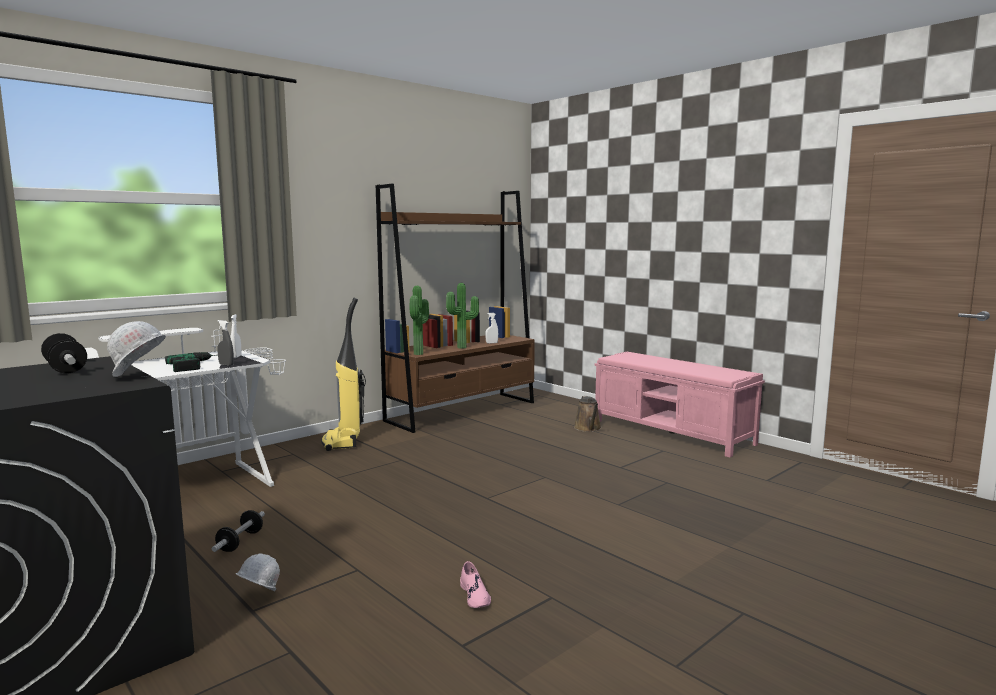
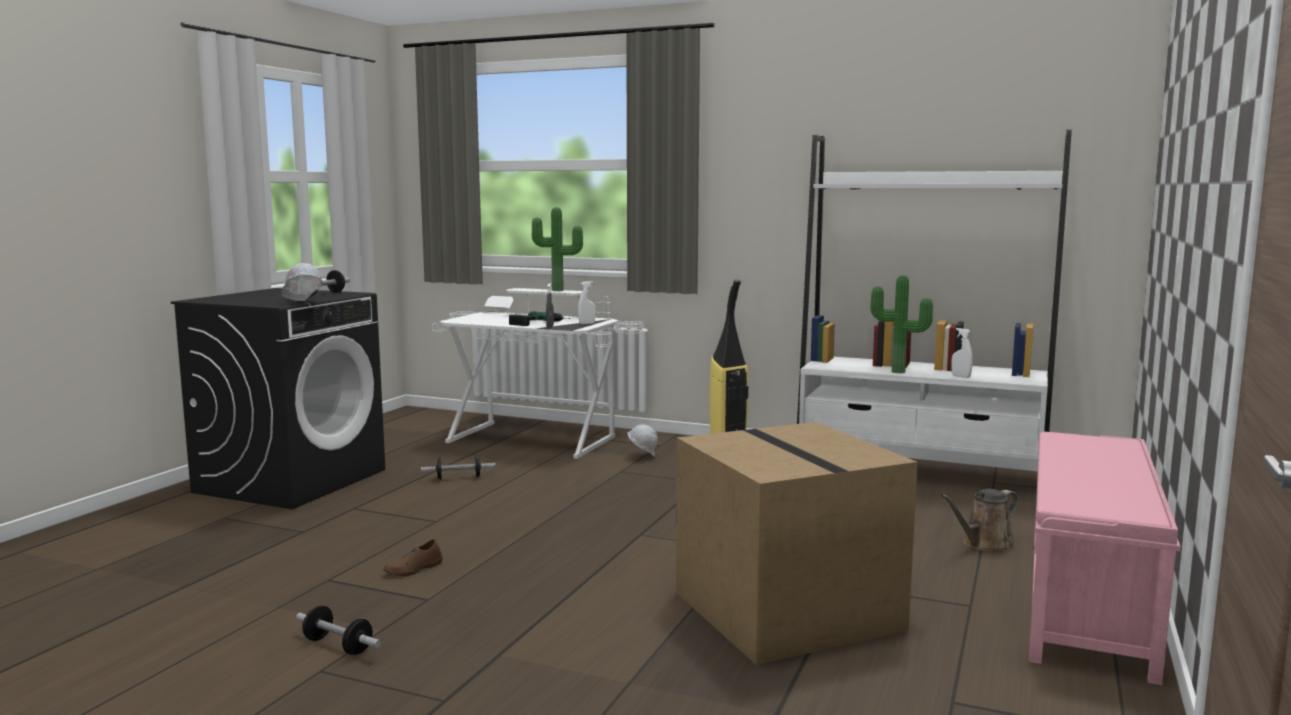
camera: 65 degrees right, 0 degrees up
white hard hat [236,553,280,592] -> white hard hat moved to [627,425,658,457]
brown bookcase [376,184,535,433] -> white bookcase [797,130,1072,460]
potted plant [410,286,429,355] -> potted plant moved to [532,207,583,291]
pink shoe [460,561,491,608] -> brown shoe [383,539,442,576]
none -> dumbbell [296,605,381,655]
none -> cardboard box [676,422,917,665]

